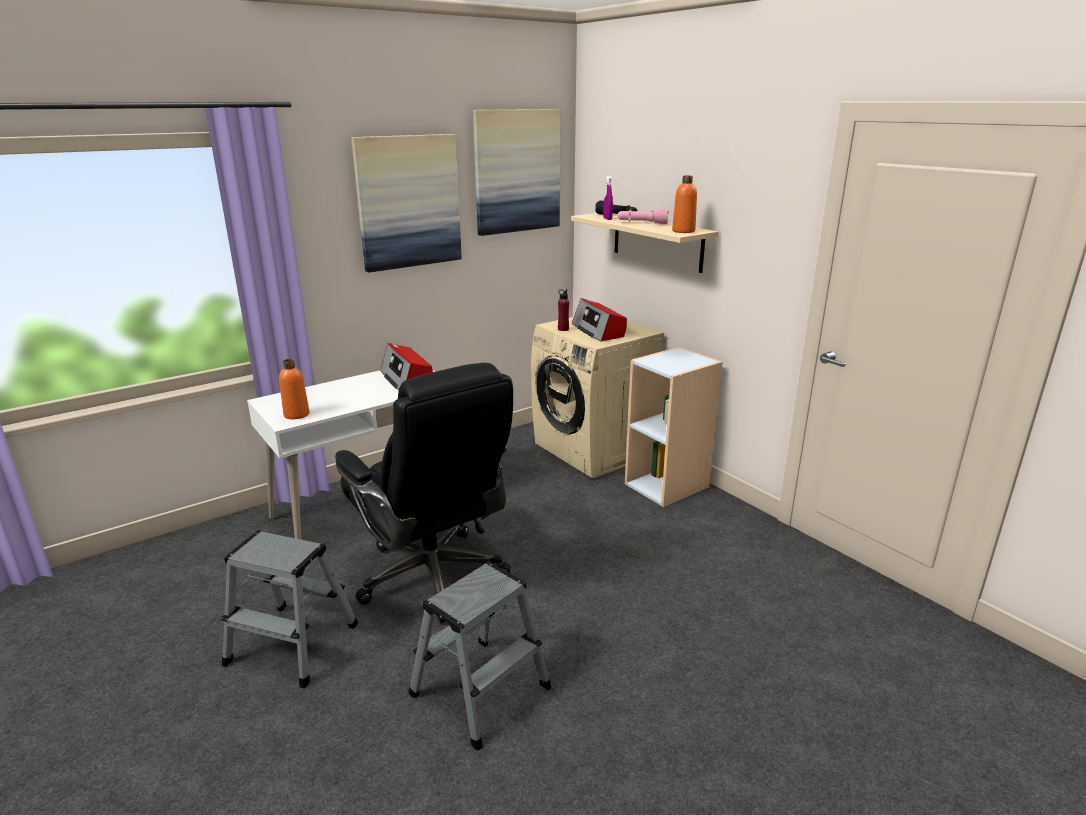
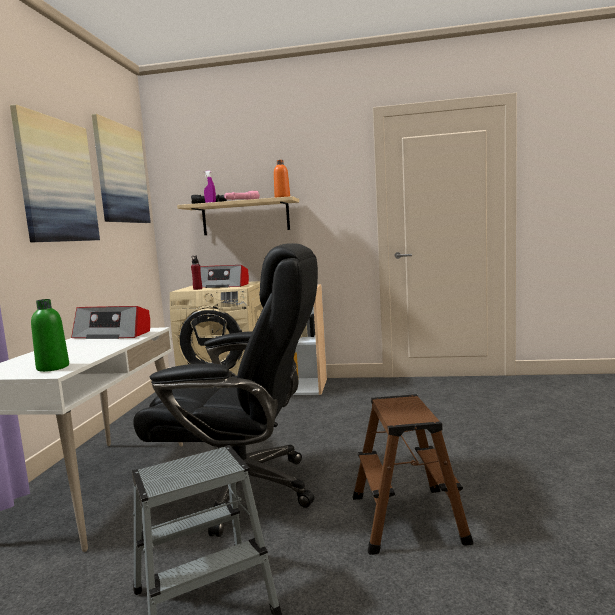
camera: 45 degrees left, 15 degrees down
orange bottle [279,359,309,419] -> green bottle [31,299,69,372]
grey step ladder [408,561,552,751] -> brown step ladder [352,394,474,555]

